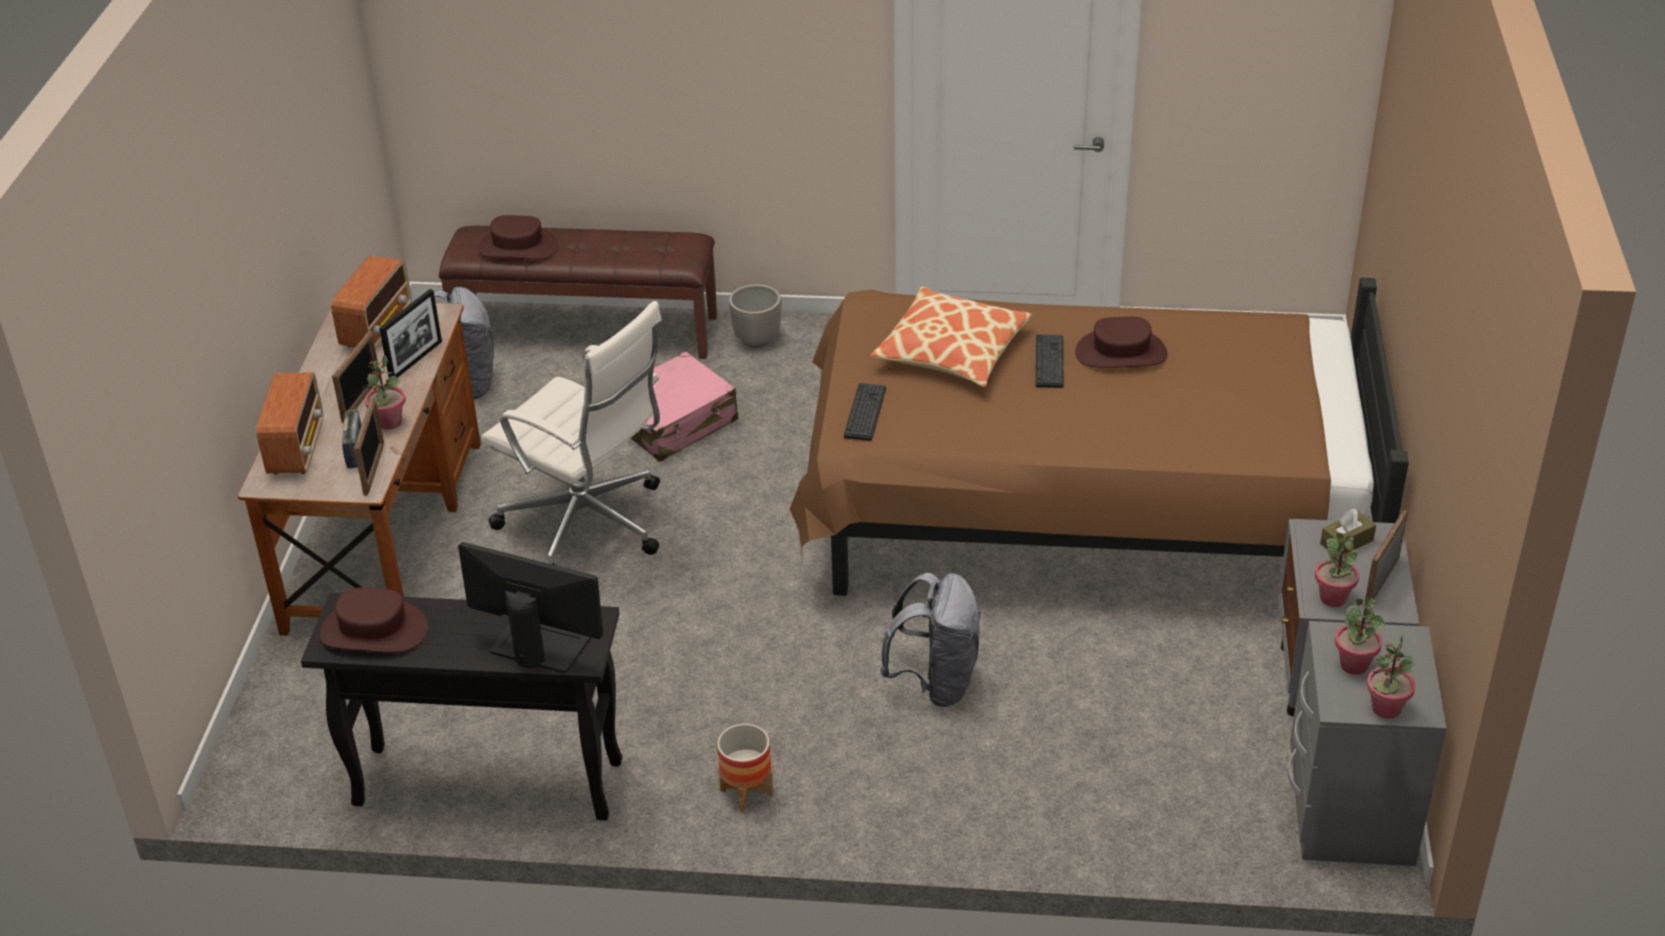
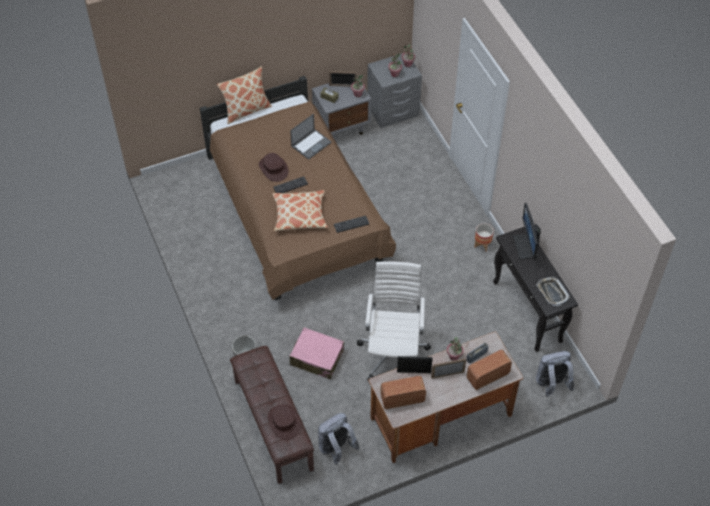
camera: 120 degrees left, 15 degrees up
brown hat [320,587,428,653] -> tray [536,277,570,307]
picture frame [354,398,384,496] -> none
grey backpack [880,573,982,707] -> grey backpack moved to [536,351,574,397]
none -> pillow [217,66,272,124]
none -> laptop [290,114,332,160]

